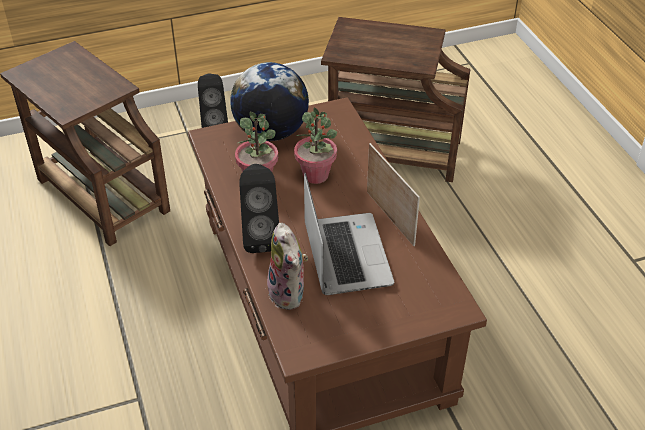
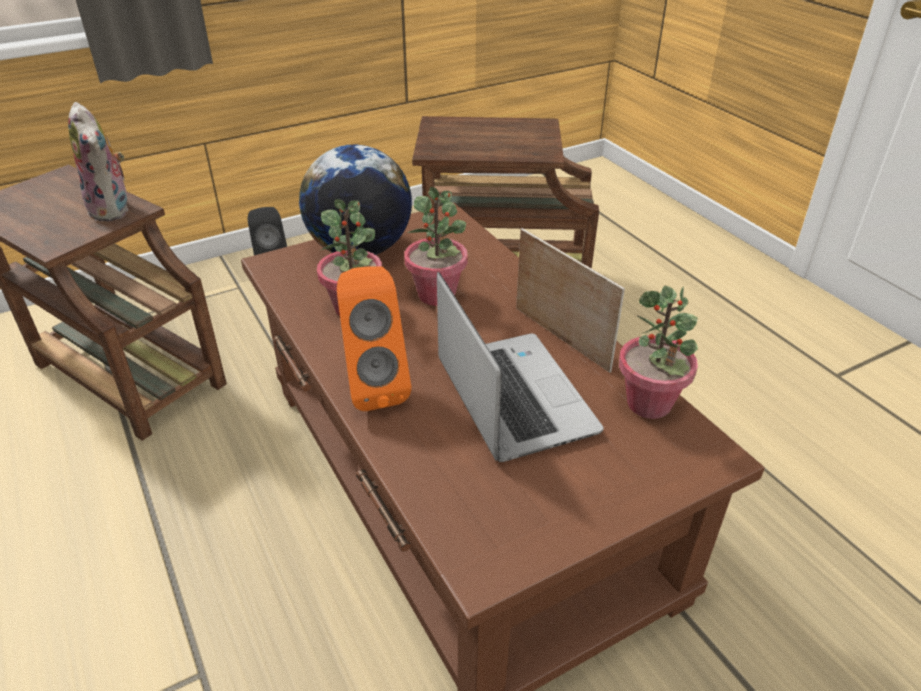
camera: 10 degrees left, 5 degrees down
black speaker [240,164,279,253] -> orange speaker [337,266,411,411]
plush toy [267,223,308,310] -> plush toy moved to [68,102,128,221]
none -> potted plant [619,286,698,419]

